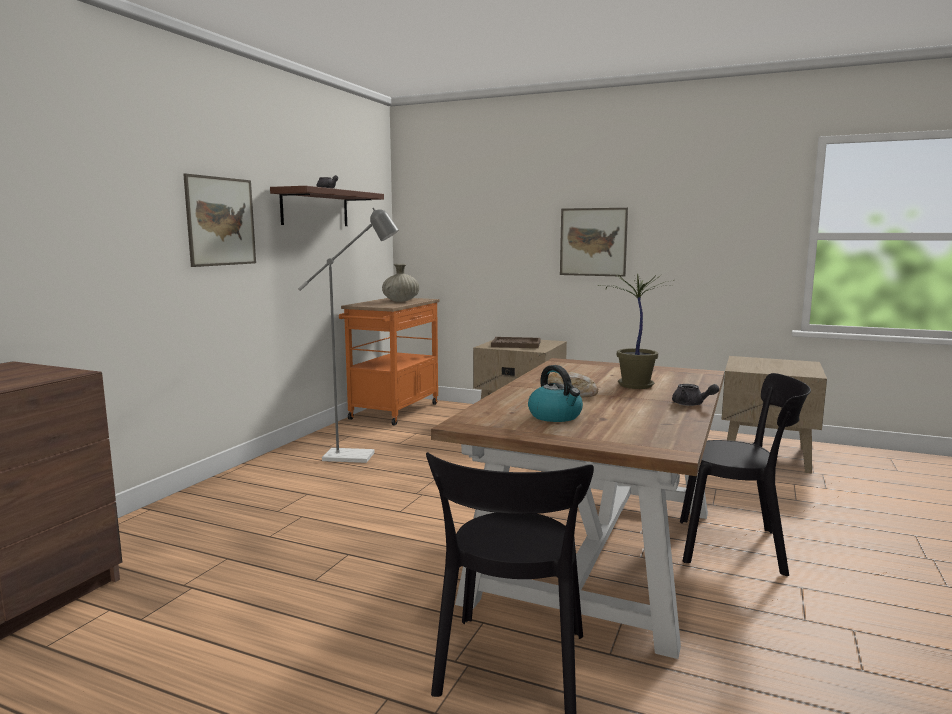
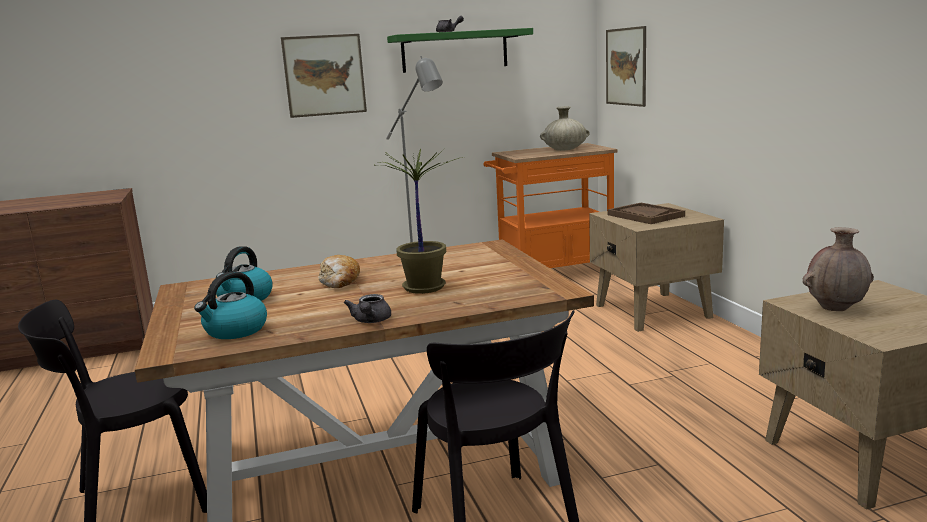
camera: 50 degrees right, 5 degrees up
brown shelf [270,186,384,226] -> green shelf [387,28,533,73]
picture [560,208,628,277] -> picture moved to [606,26,646,107]
none -> kettle [194,271,267,339]
none -> brown vase [803,227,874,311]

